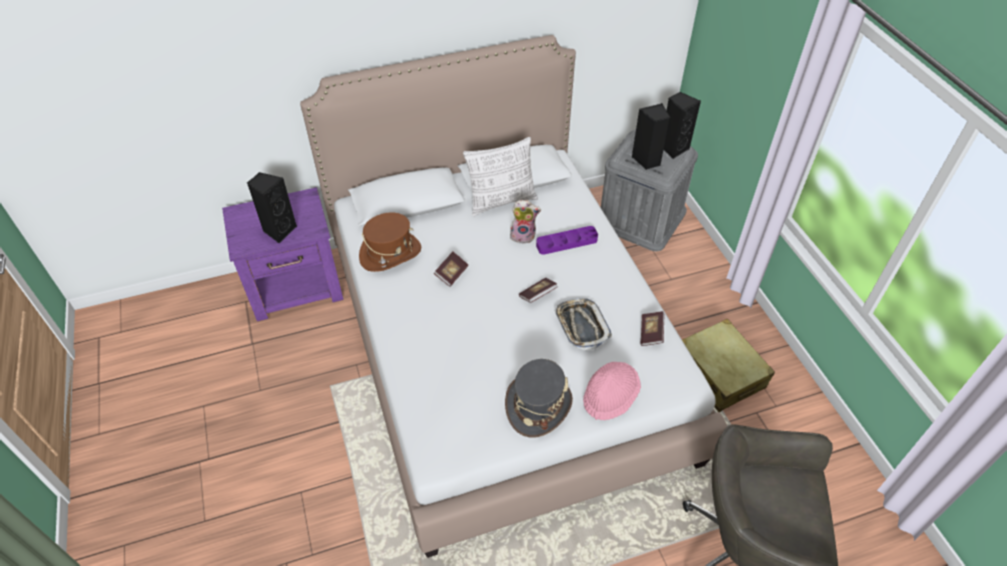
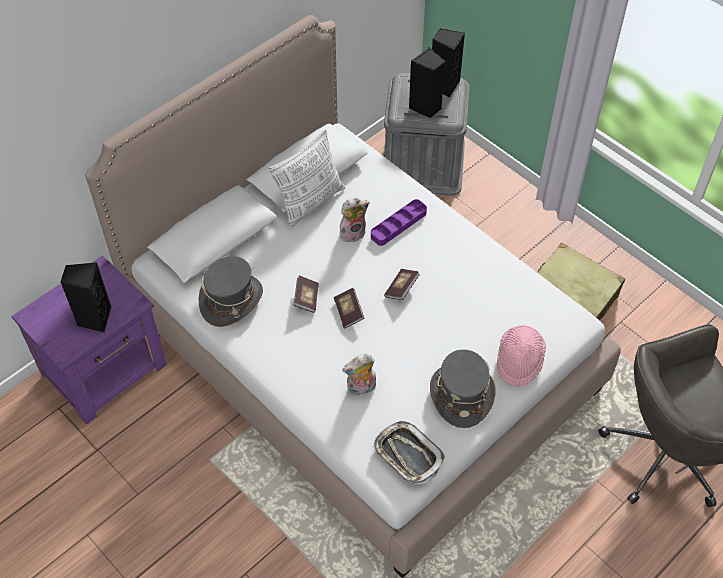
camera: 25 degrees left, 5 degrees up
brown hat [359,212,421,272] -> grey hat [199,256,263,327]
tray [554,298,612,350] -> tray moved to [372,421,445,485]
book [640,311,665,346] -> book moved to [334,288,364,328]
none -> plush toy [342,354,376,396]

